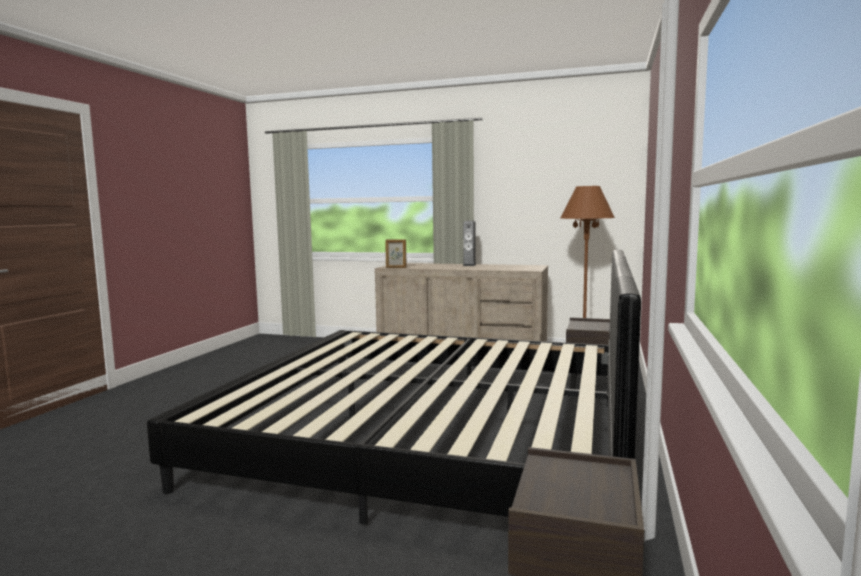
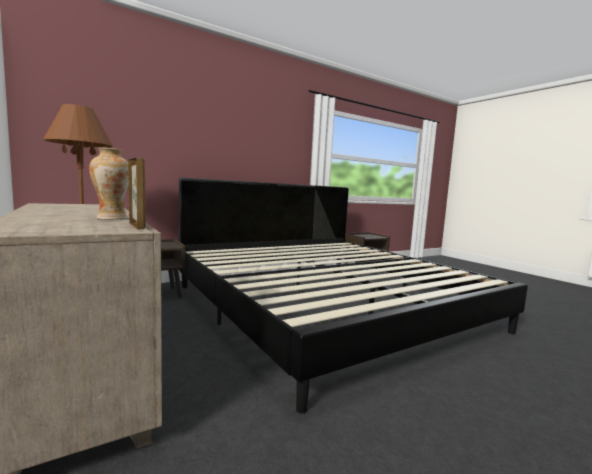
camera: 140 degrees left, 0 degrees up
speaker [463,221,476,266] -> none
none -> vase [89,147,129,219]

